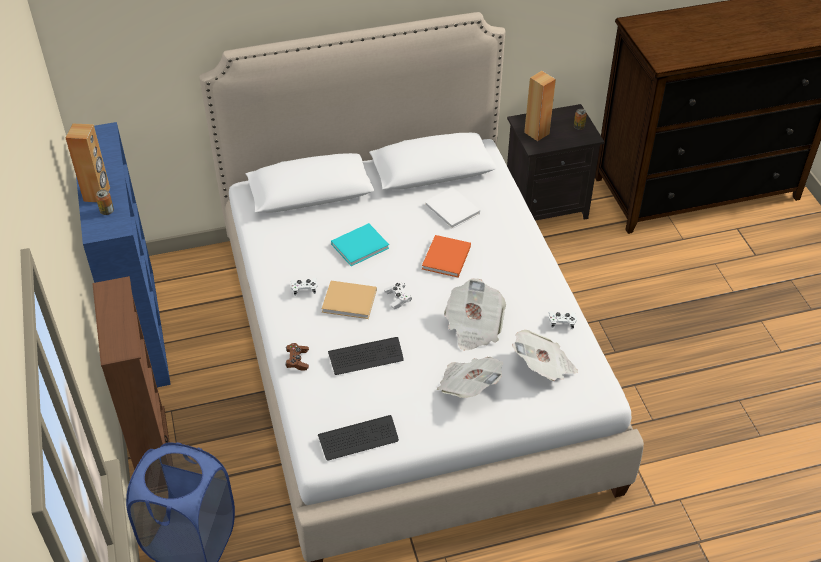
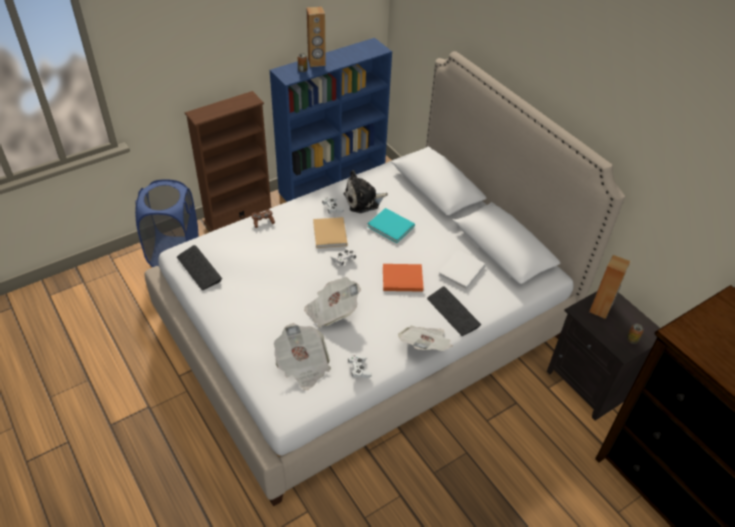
camera: 70 degrees right, 0 degrees up
keyboard [328,337,404,375] -> keyboard moved to [427,286,481,336]
newspaper [437,357,504,398] -> newspaper moved to [398,326,453,351]
none -> plush toy [343,170,388,213]

